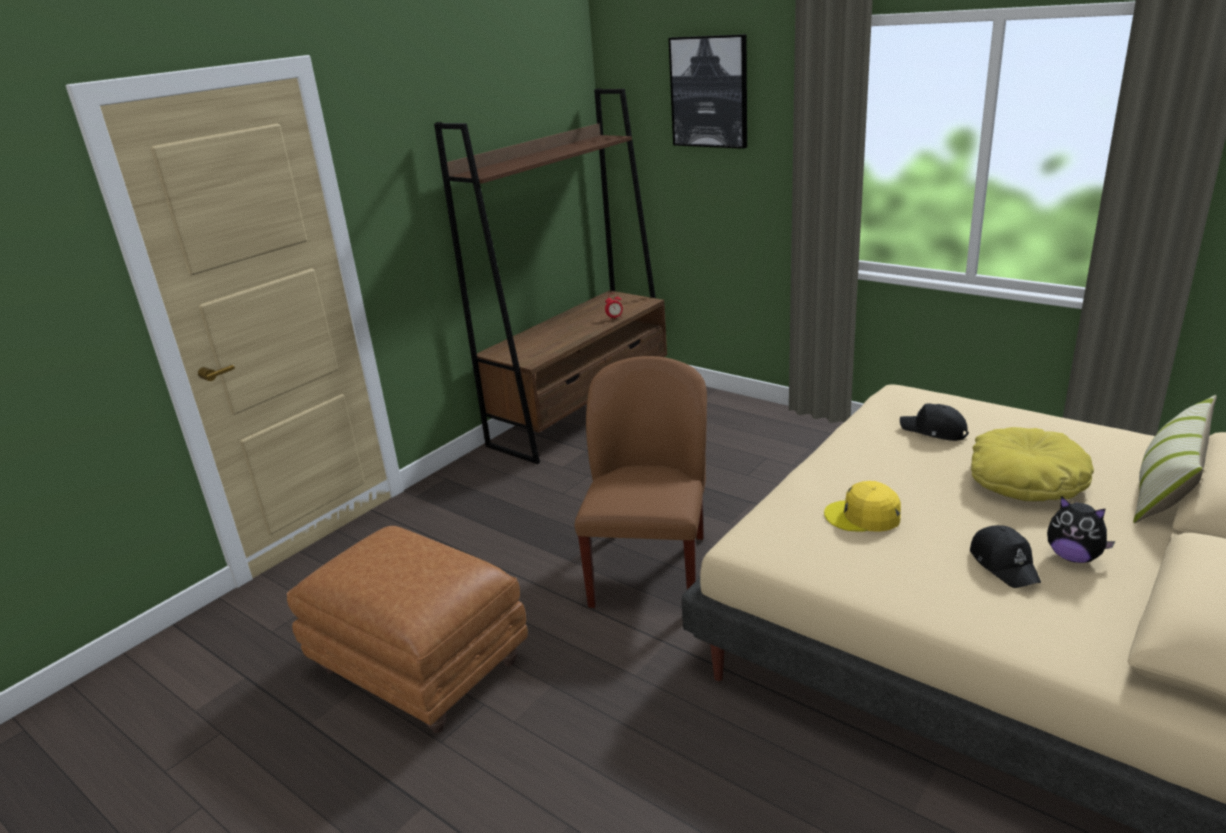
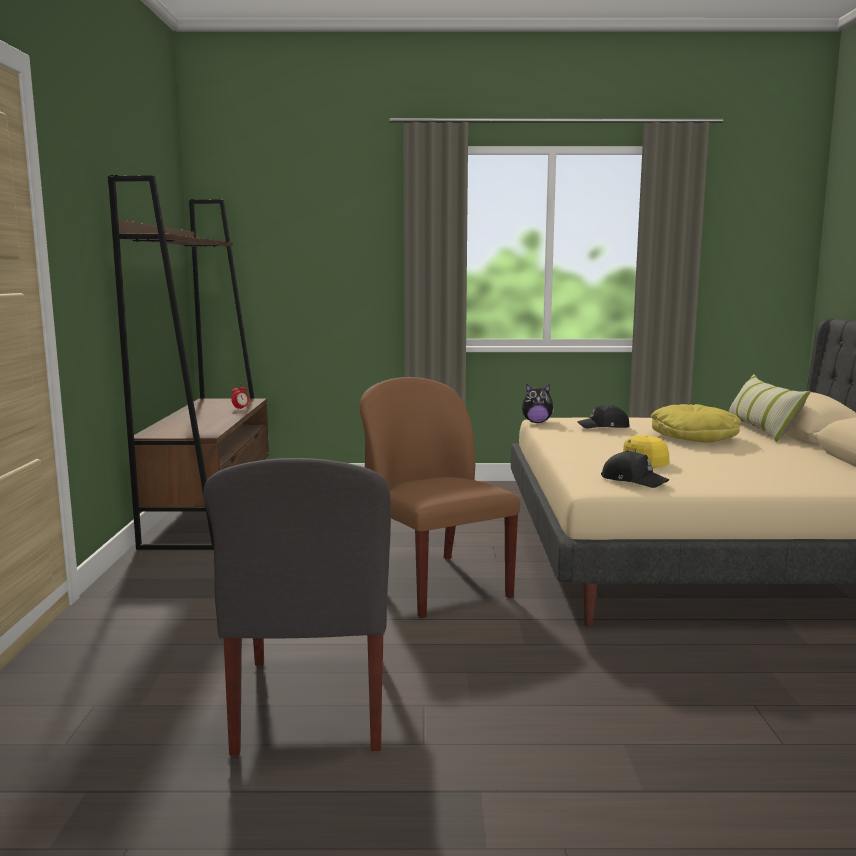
camera: 40 degrees left, 15 degrees down
brown ottoman [287,526,528,733] -> grey chair [204,458,391,755]
picture [669,34,747,149] -> none
black cap [970,525,1041,588] -> black cap moved to [601,450,669,488]
plush toy [1047,496,1116,563] -> plush toy moved to [522,384,555,423]

